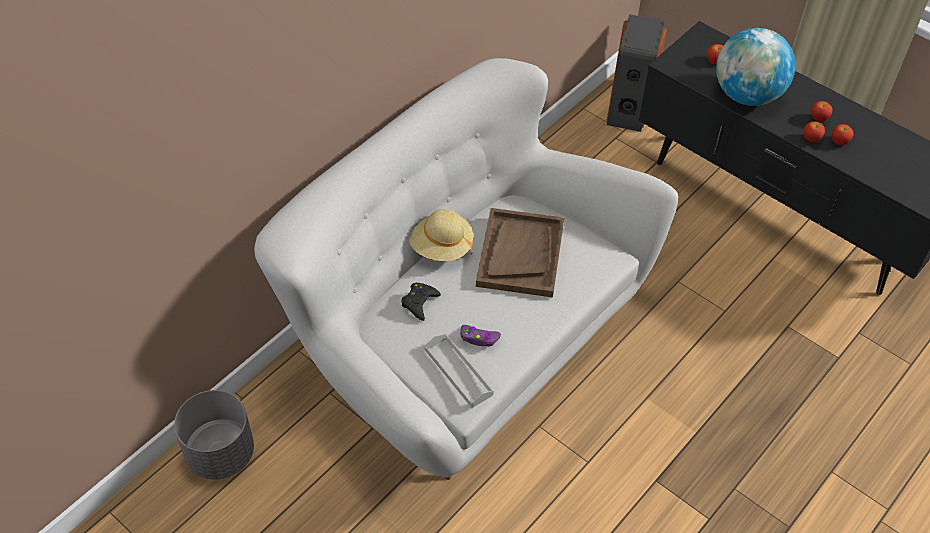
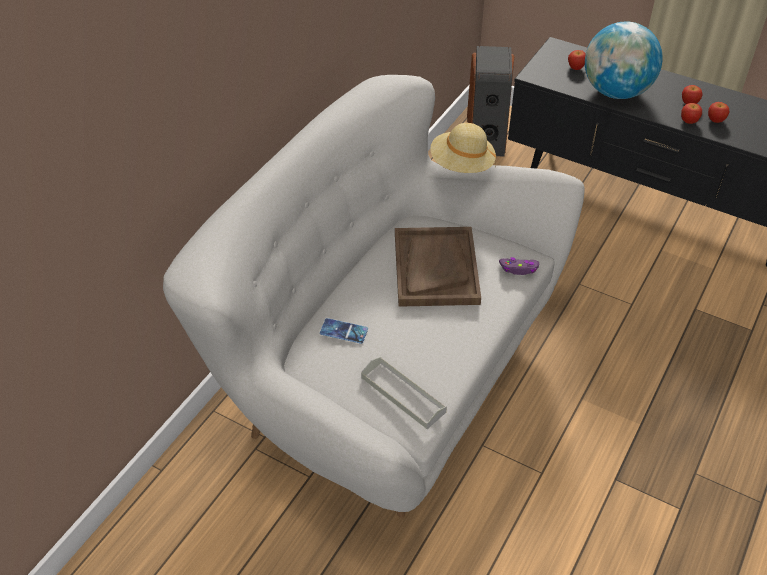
camera: 10 degrees left, 5 degrees down
grey planter [174,390,254,480] -> none
black game controller [401,283,441,321] -> phone [320,318,368,344]
beige hat [409,209,473,261] -> beige hat moved to [430,123,496,173]
purple game controller [460,325,501,347] -> purple game controller moved to [499,257,539,275]

